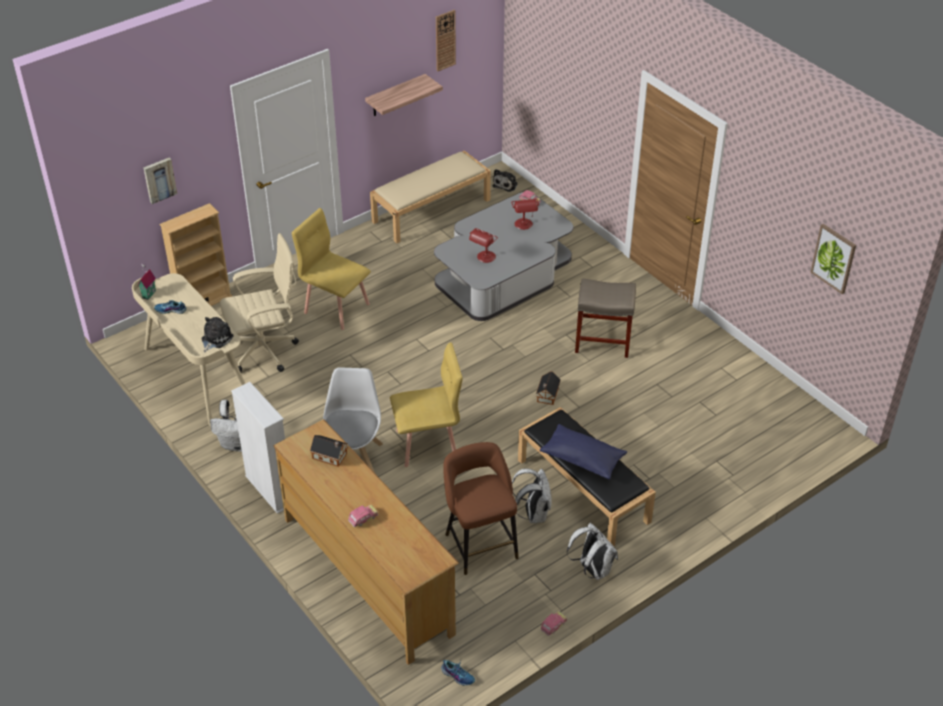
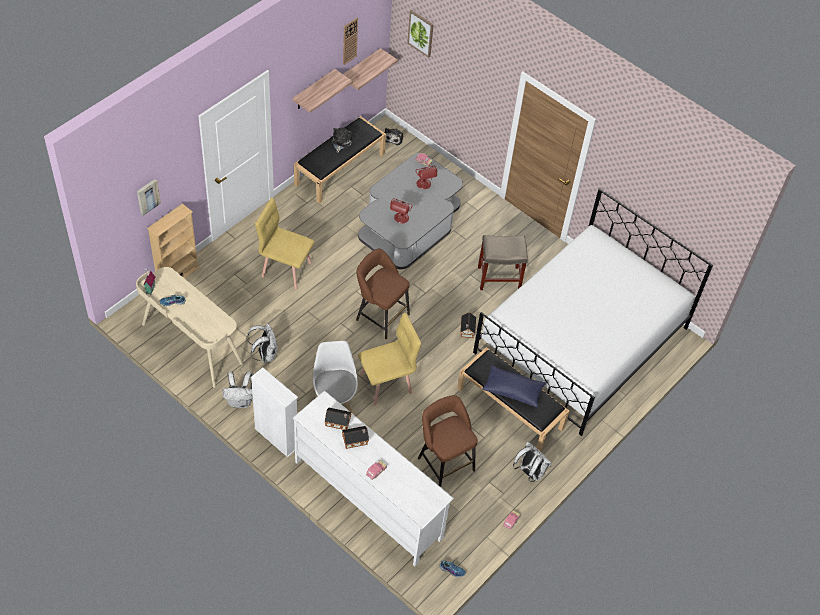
camera: 15 degrees left, 10 degrees up
plush toy [201,317,234,352] -> plush toy moved to [332,127,353,153]
beige office chair [220,233,299,372] -> none
brown dresser [273,419,459,665] -> white dresser [293,391,454,566]
beige bench [370,150,491,243] -> black bench [294,116,386,204]
white backpack [512,468,552,523] -> white backpack moved to [247,324,277,363]
picture [810,224,856,294] -> picture moved to [407,10,434,58]
none -> toy house [342,426,369,449]
none -> shelf [343,48,398,90]
none -> brown stool [356,249,410,339]
none -> white bed [473,189,713,436]

